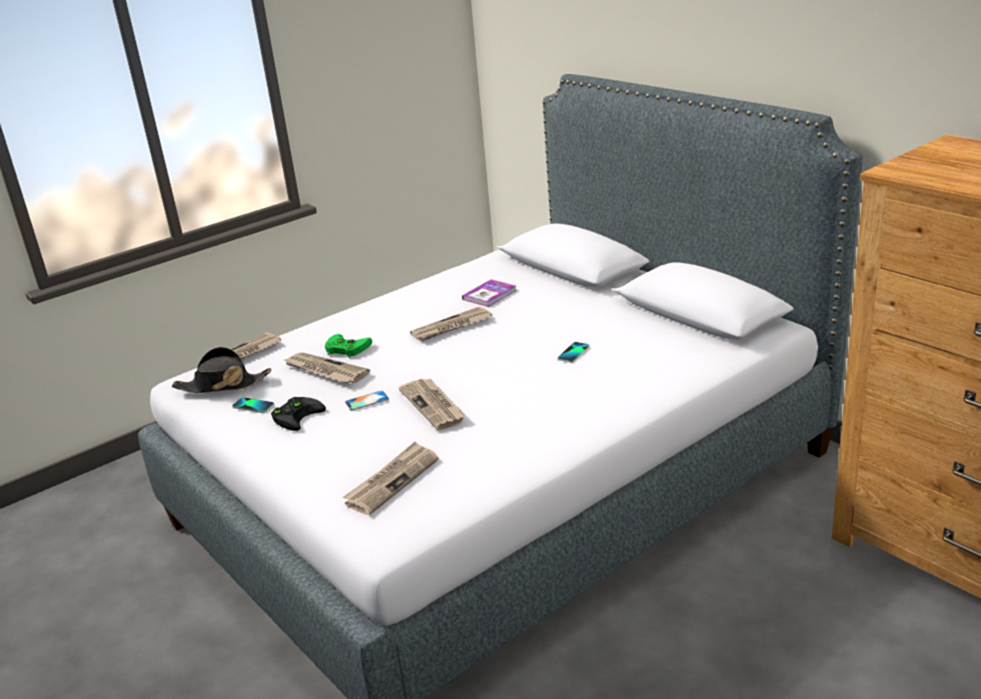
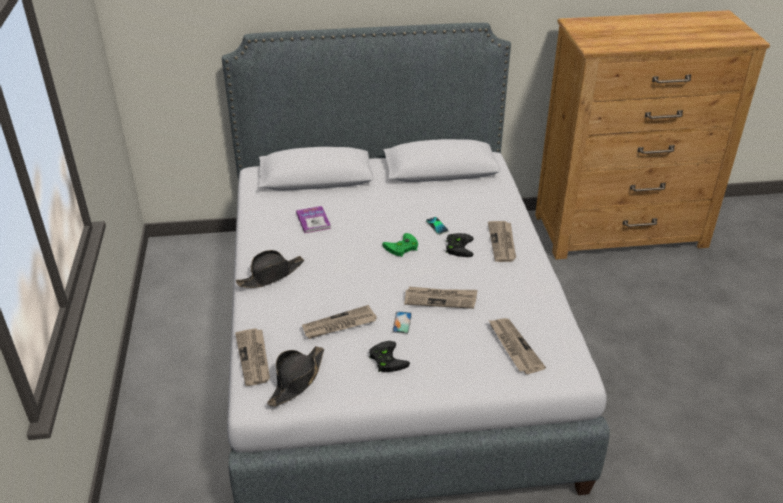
camera: 60 degrees left, 10 degrees up
phone [232,397,274,413] -> none
green game controller [325,334,372,358] -> green game controller moved to [382,233,418,257]
newspaper [410,306,492,341] -> newspaper moved to [488,221,516,262]
none -> black hat [236,250,304,288]
none -> black game controller [446,233,474,257]

